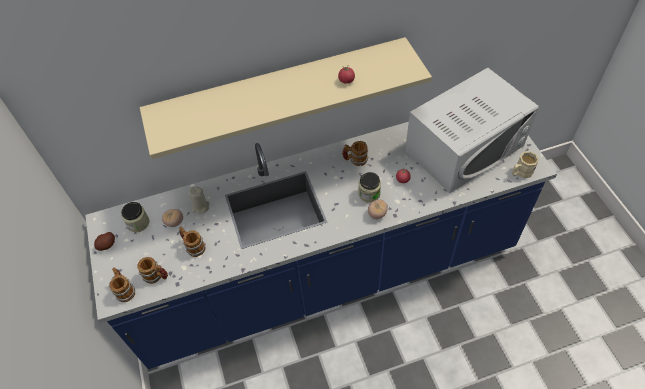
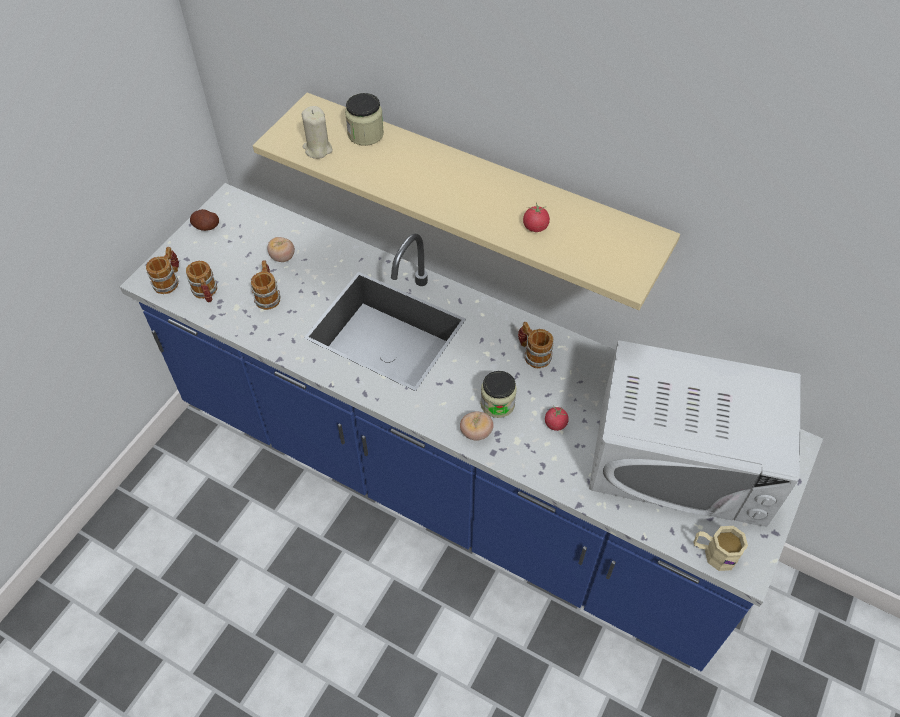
camera: 45 degrees right, 0 degrees up
jar [121,202,150,232] -> jar moved to [345,93,384,146]
beige candle [189,186,210,214] -> beige candle moved to [301,106,333,159]

